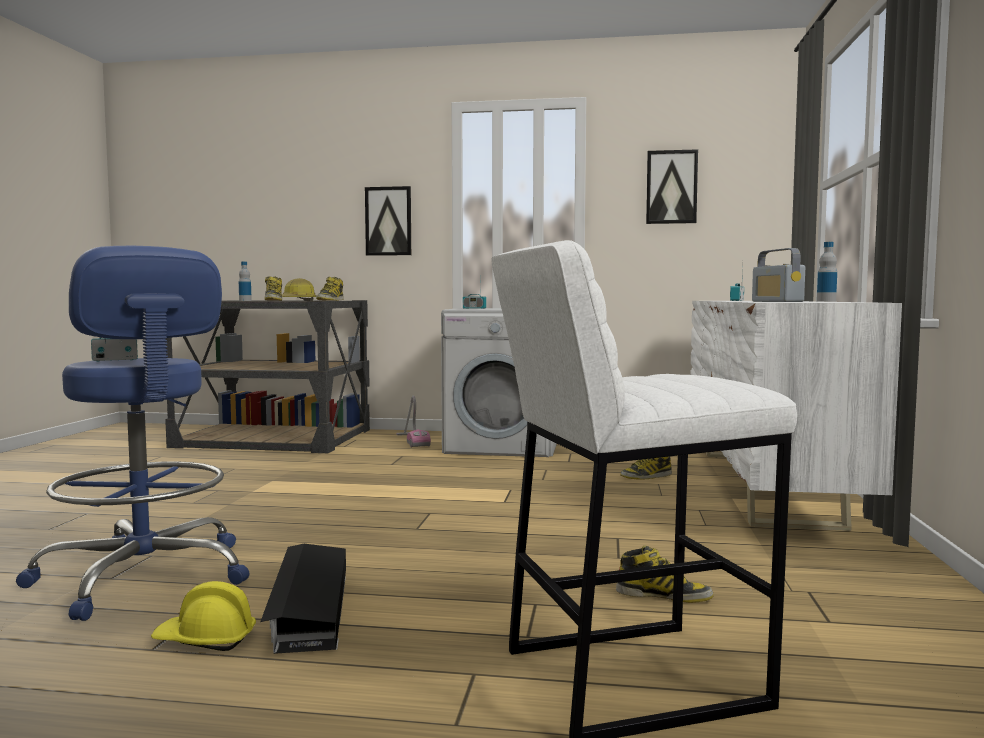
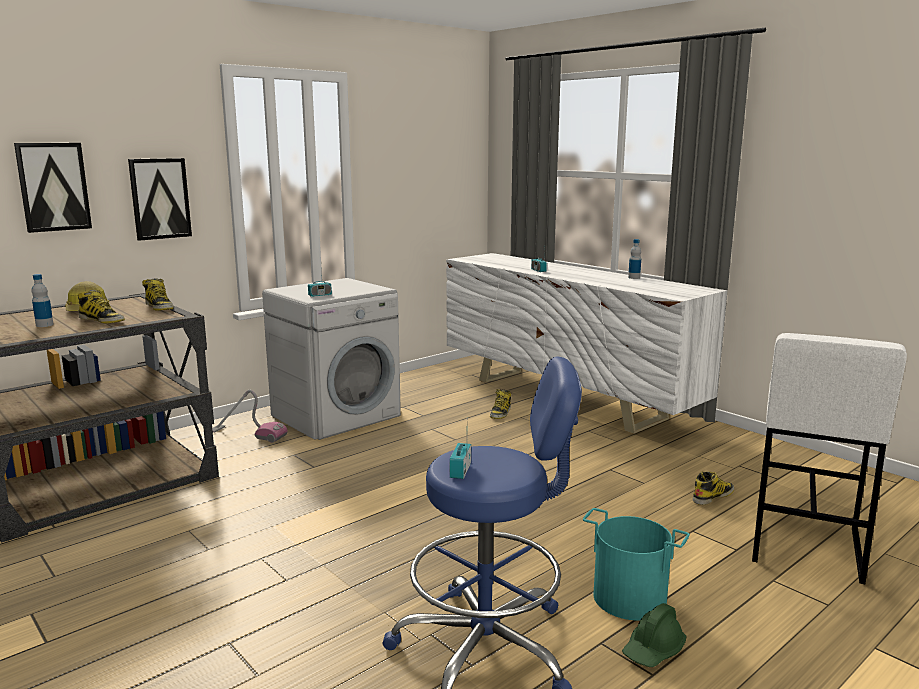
camera: 50 degrees left, 10 degrees up
yellow hard hat [151,581,256,651] -> green hard hat [622,603,686,667]
black storage box [260,544,346,654] -> turquoise bucket [583,508,690,620]
picture [646,149,698,224] -> picture moved to [14,143,92,233]
radio [752,248,805,302] -> none

